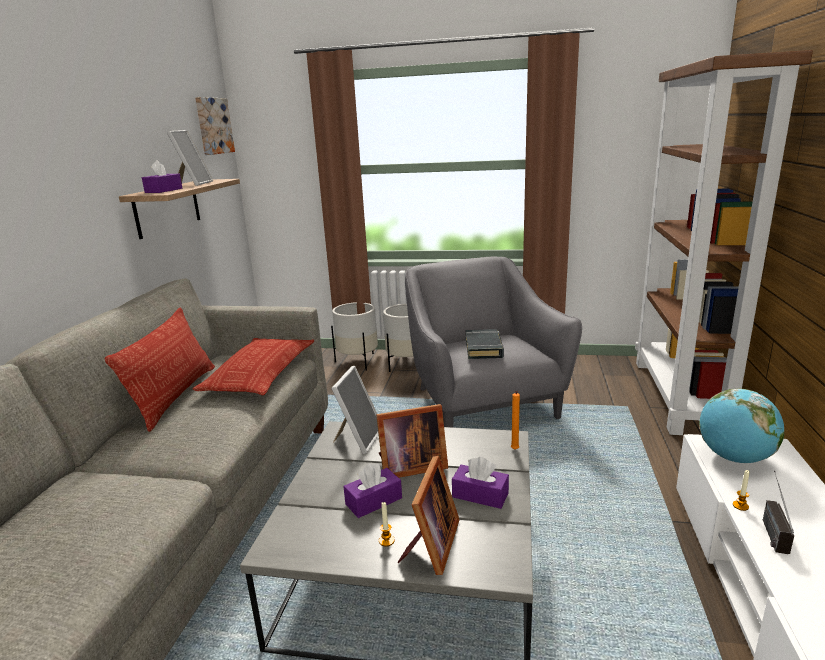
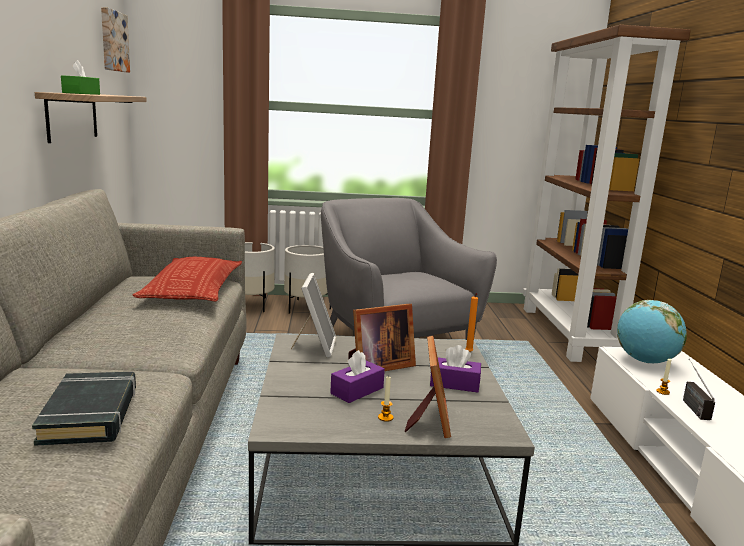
camera: 15 degrees left, 5 degrees down
pillow [105,307,215,432] -> none
purple tissue box [142,160,182,193] -> green tissue box [61,60,100,95]
picture frame [167,130,213,186] -> none
black book [465,329,504,359] -> black book moved to [32,372,136,446]

